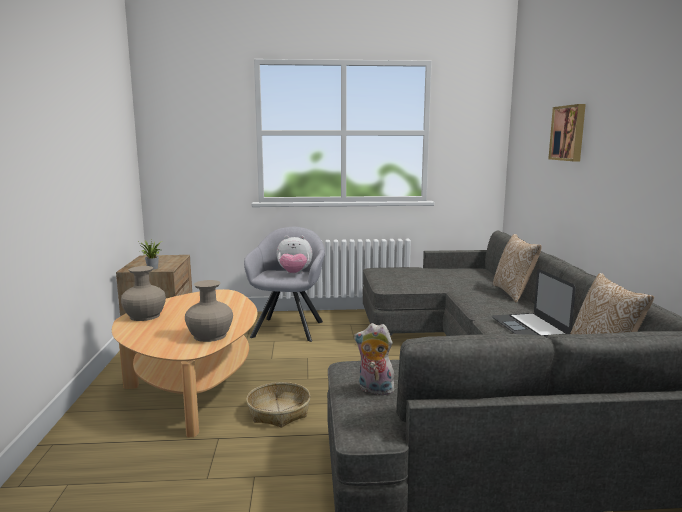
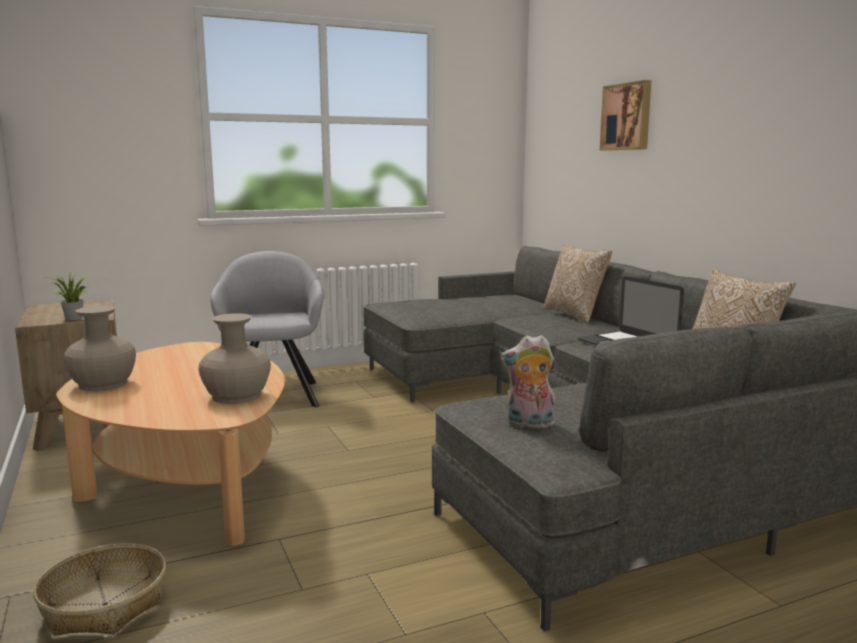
camera: 20 degrees left, 0 degrees up
basket [246,382,311,428] -> basket moved to [33,543,166,636]
plush toy [277,236,312,274] -> none

